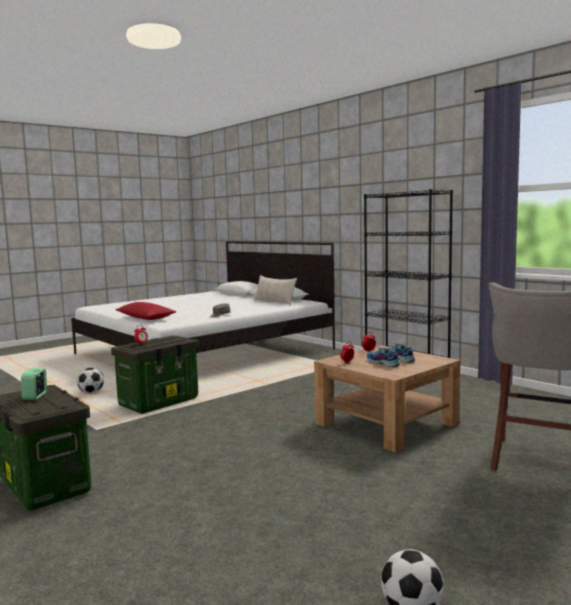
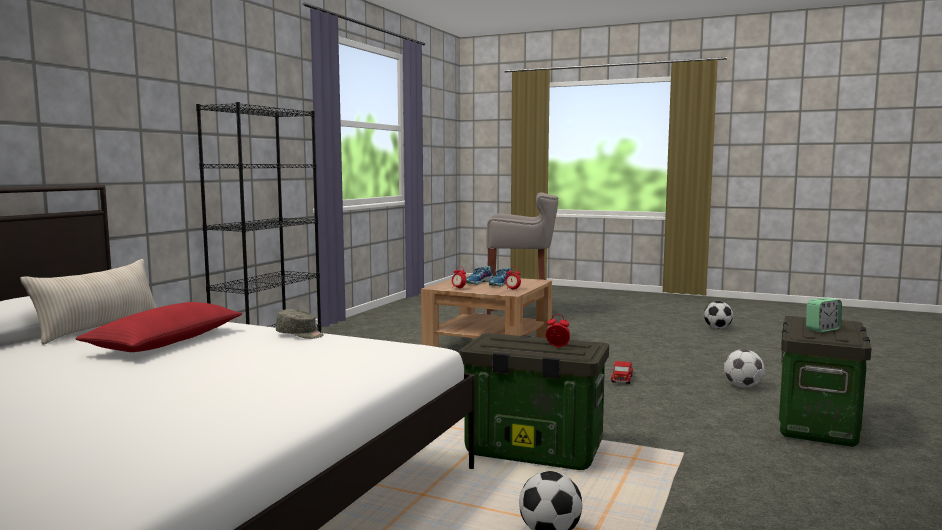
camera: 115 degrees left, 0 degrees up
red pillow [116,302,177,320] -> red pillow moved to [75,302,242,352]
none -> toy truck [611,361,633,384]
none -> football [724,349,765,388]

